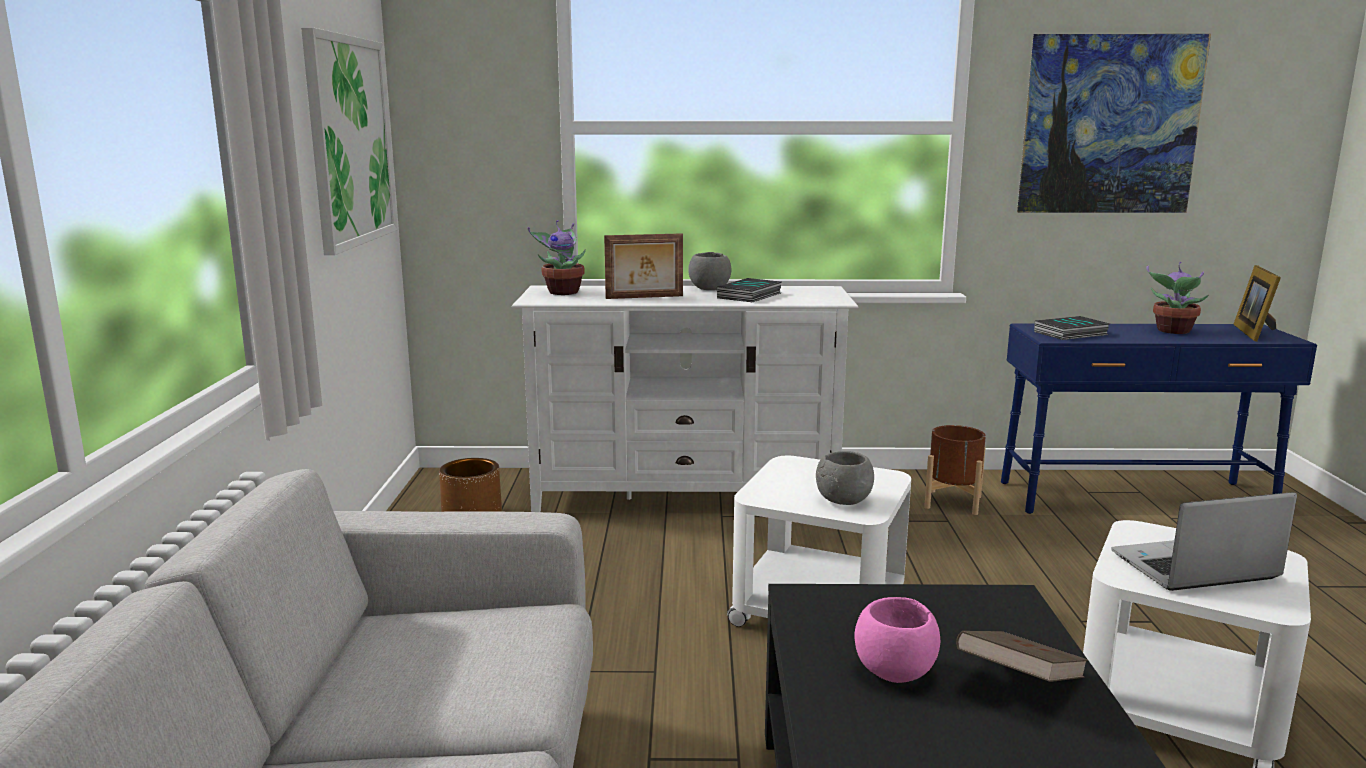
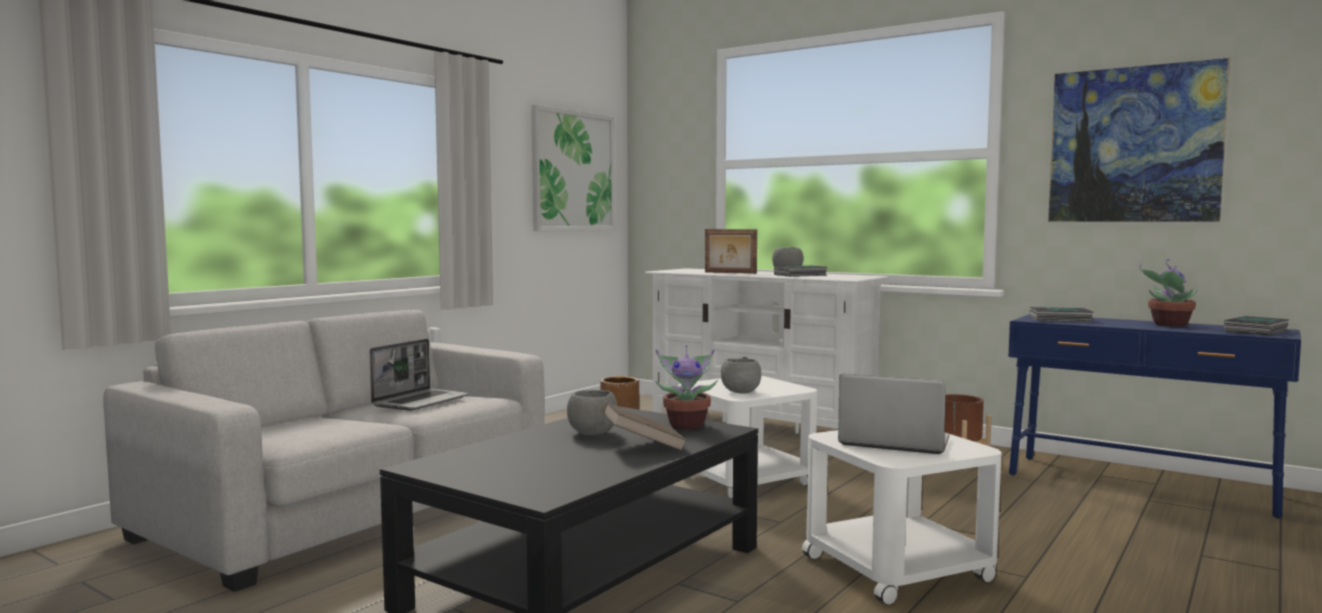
camera: 35 degrees right, 10 degrees down
potted plant [527,220,586,295] -> potted plant moved to [656,345,718,429]
pink bowl [854,597,940,683] -> grey bowl [567,390,617,436]
picture frame [1233,265,1281,342] -> book [1224,316,1290,335]
none -> laptop [370,339,469,411]

